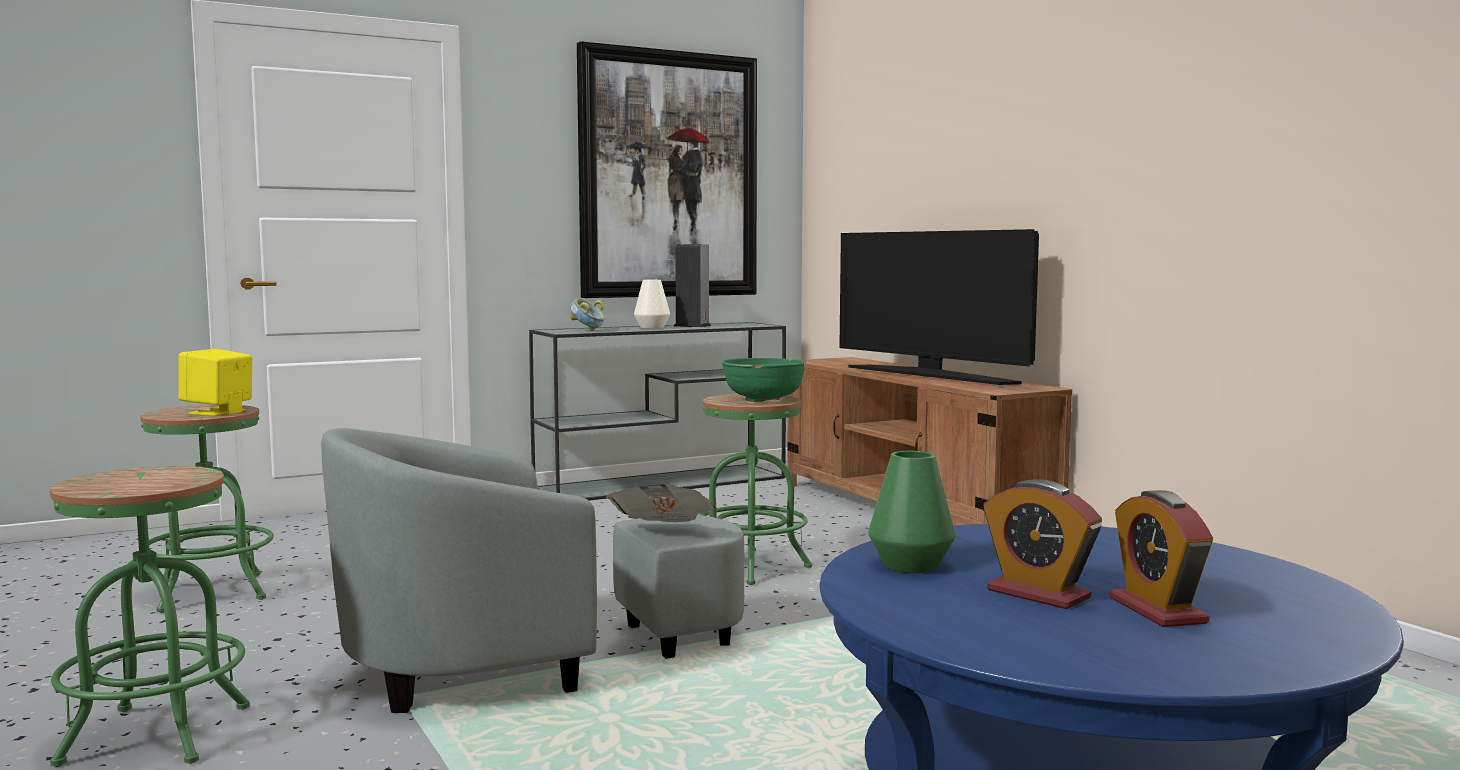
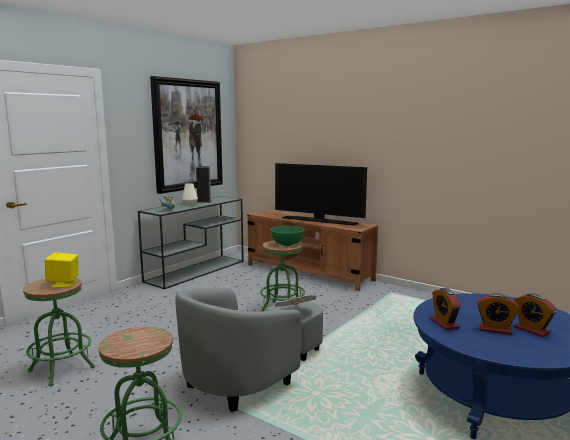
camera: 25 degrees left, 5 degrees up
green vase [868,451,955,573] -> alarm clock [430,288,461,330]

